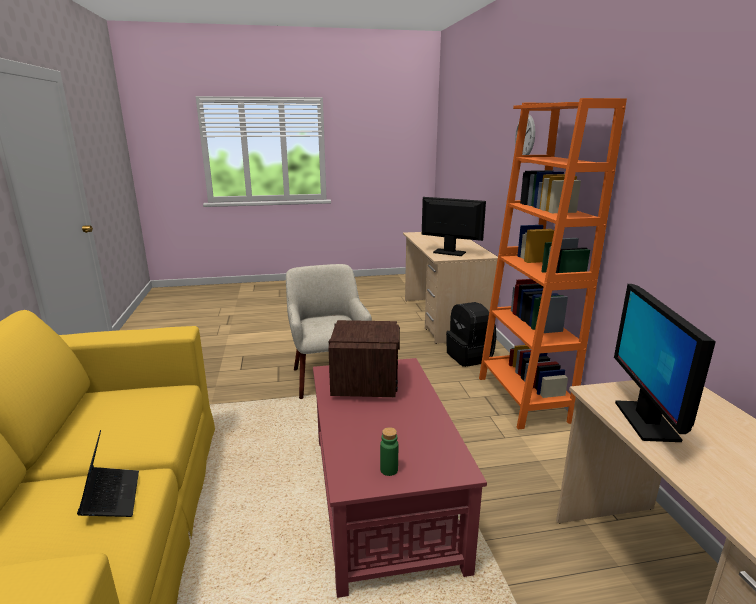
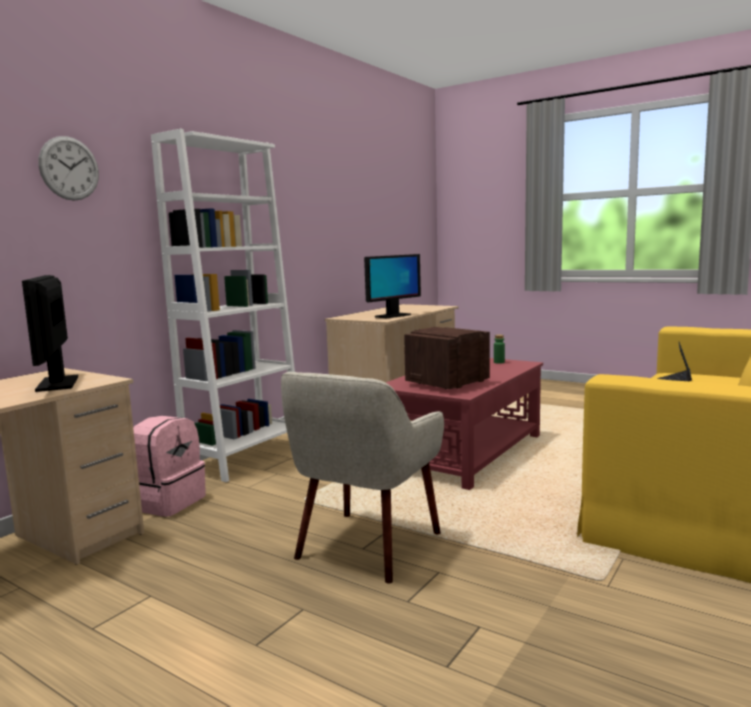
camera: 135 degrees left, 10 degrees down
black backpack [446,302,496,367] -> pink backpack [133,416,206,517]
orange bookcase [479,98,627,430] -> white bookcase [151,129,295,482]

